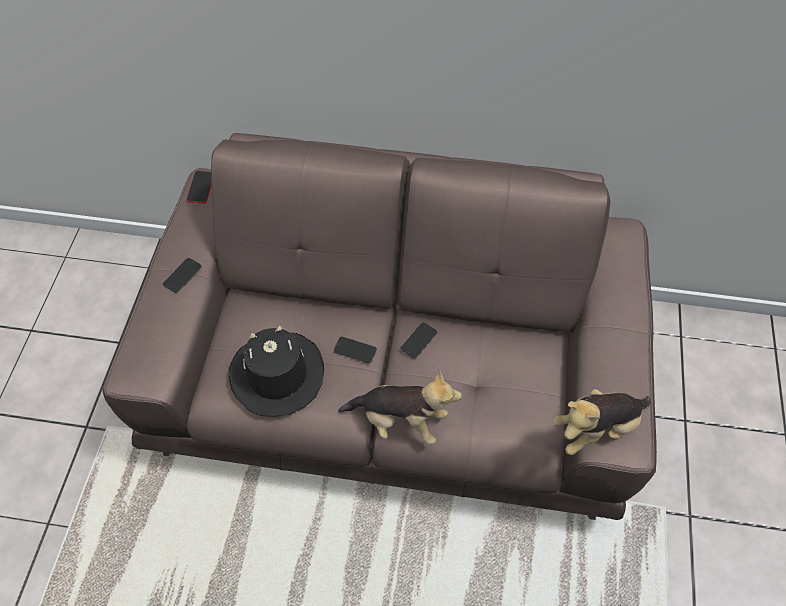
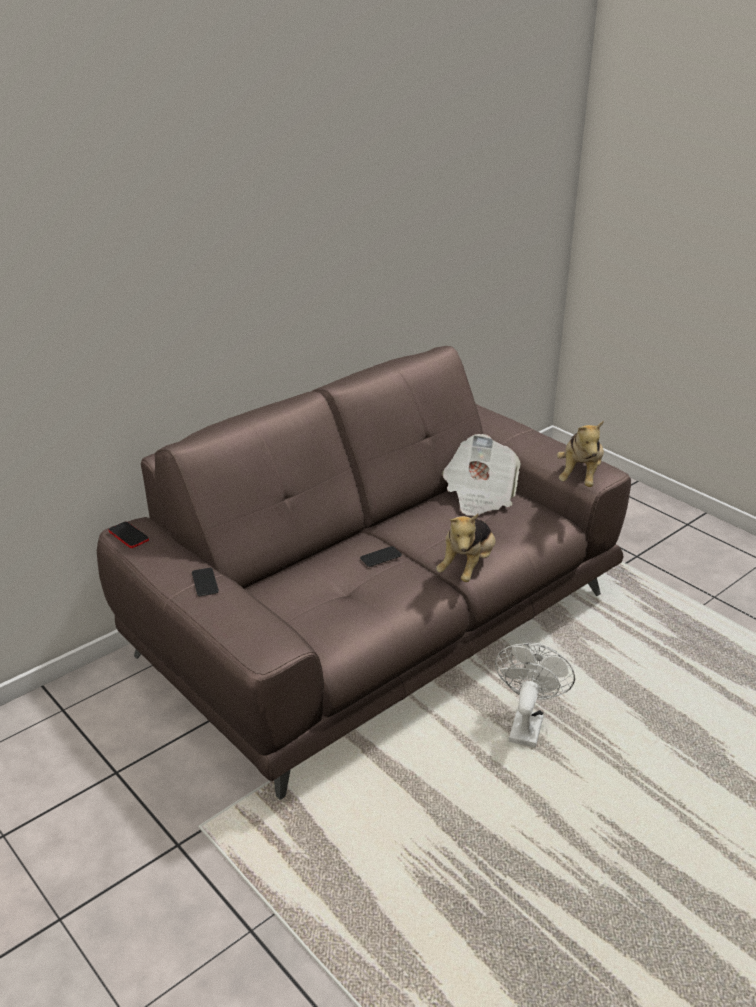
camera: 50 degrees left, 25 degrees down
black hat [228,326,324,417] -> none
plush toy [338,371,462,444] -> plush toy turned 150 degrees clockwise [436,514,496,582]
phone [400,322,437,359] -> none
none -> newspaper [442,434,521,516]
none -> white fan [495,643,575,748]

